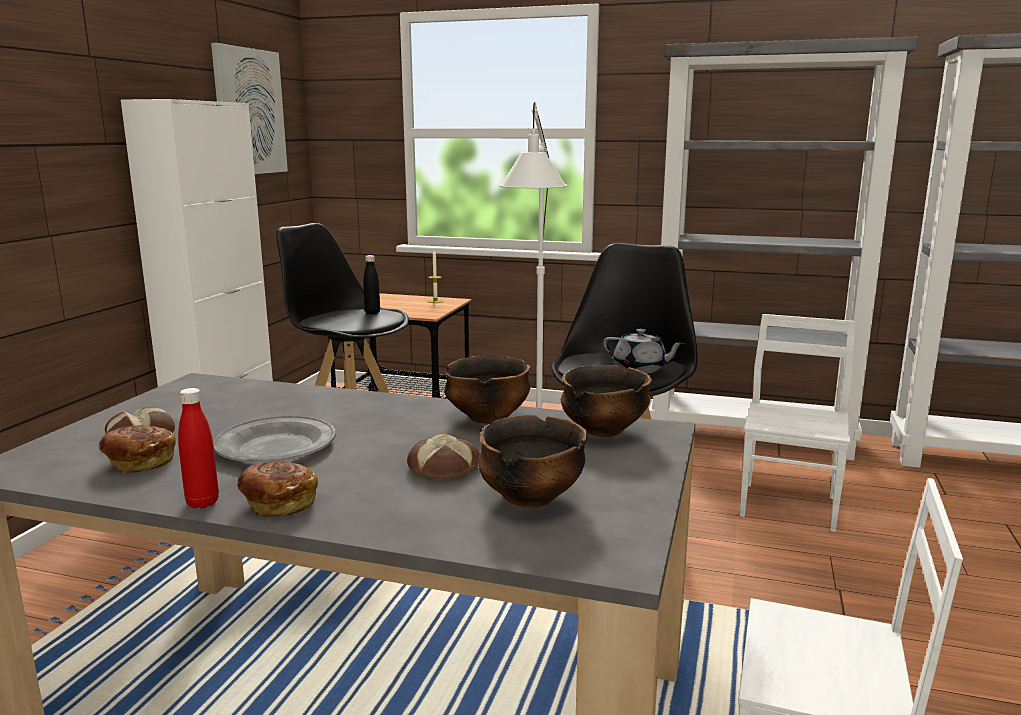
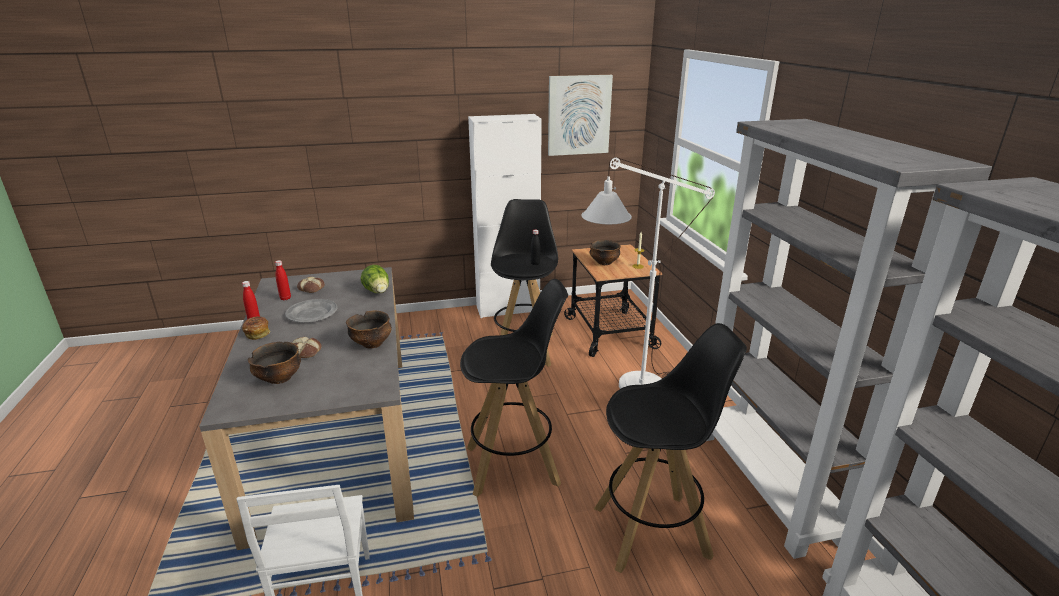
camera: 60 degrees right, 10 degrees up
bread [99,425,176,473] -> red bottle [275,260,291,300]
bowl [561,365,652,437] -> bowl moved to [590,240,621,265]
grey teapot [603,329,685,374] -> none
white chair [740,314,856,532] -> black stool [594,323,747,573]
none -> lettuce [361,265,389,293]

